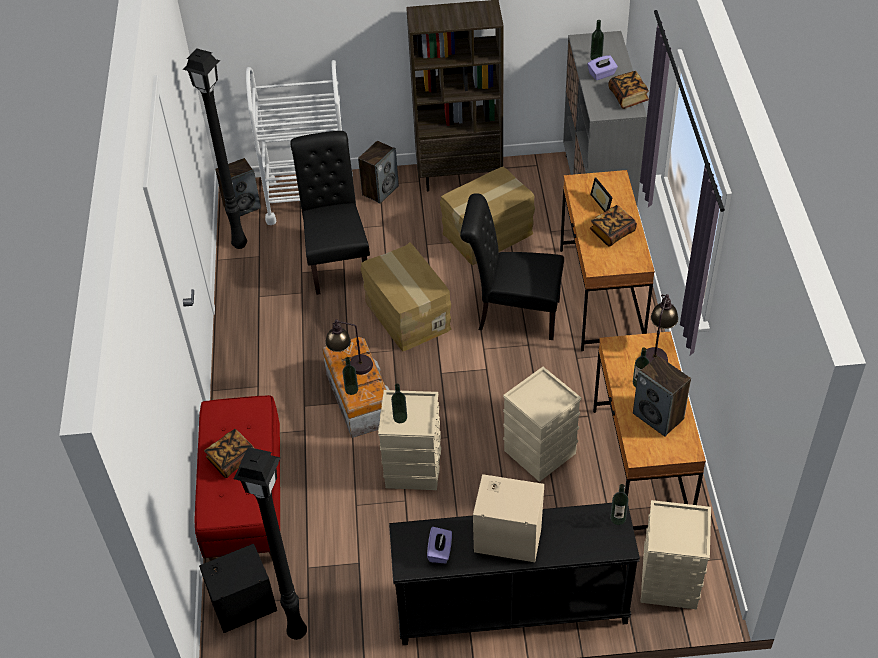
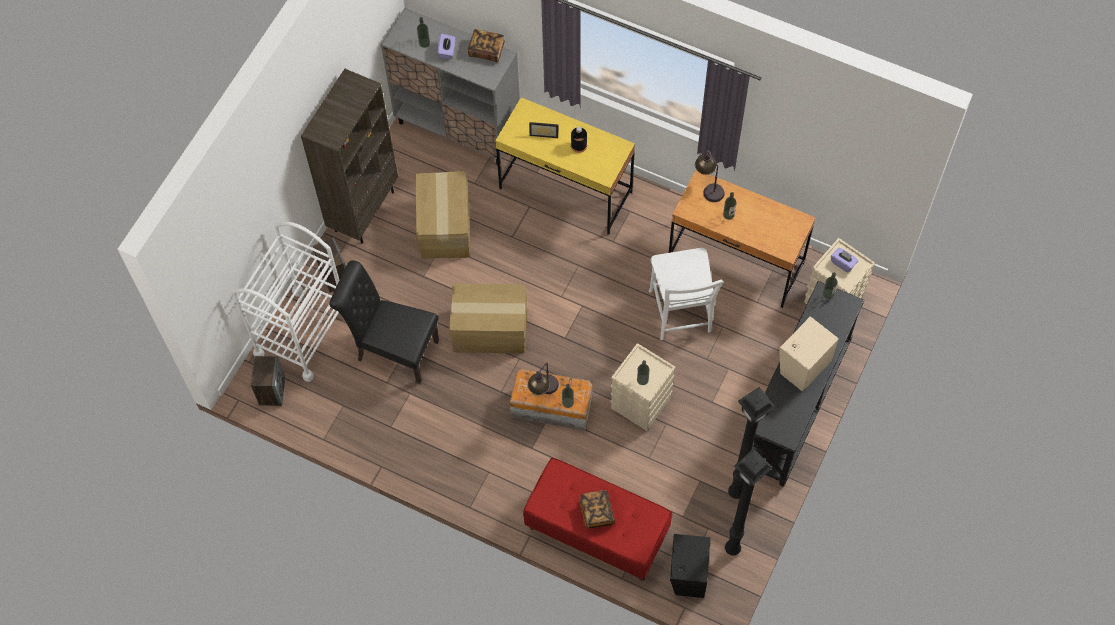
camera: 60 degrees left, 15 degrees up
black floor lamp [183,48,247,249] -> black floor lamp moved to [728,387,776,499]
purple tissue box [427,527,452,564] -> purple tissue box moved to [831,248,858,272]
black chair [460,193,564,340] -> none
beige storage box [503,367,581,482] -> white chair [649,248,723,340]
brown desk [560,170,655,351] -> yellow desk [495,97,635,235]
book [590,205,637,247] -> black bottle [571,127,587,153]
speaker [633,356,691,437] -> none

